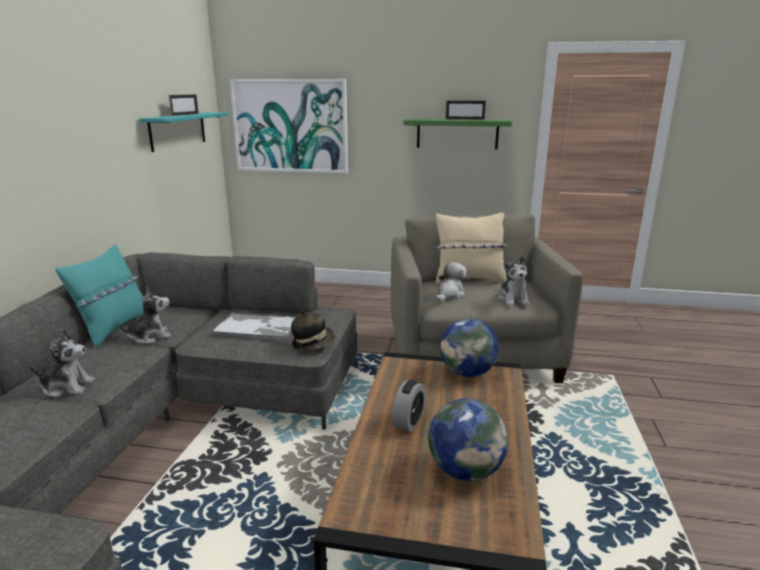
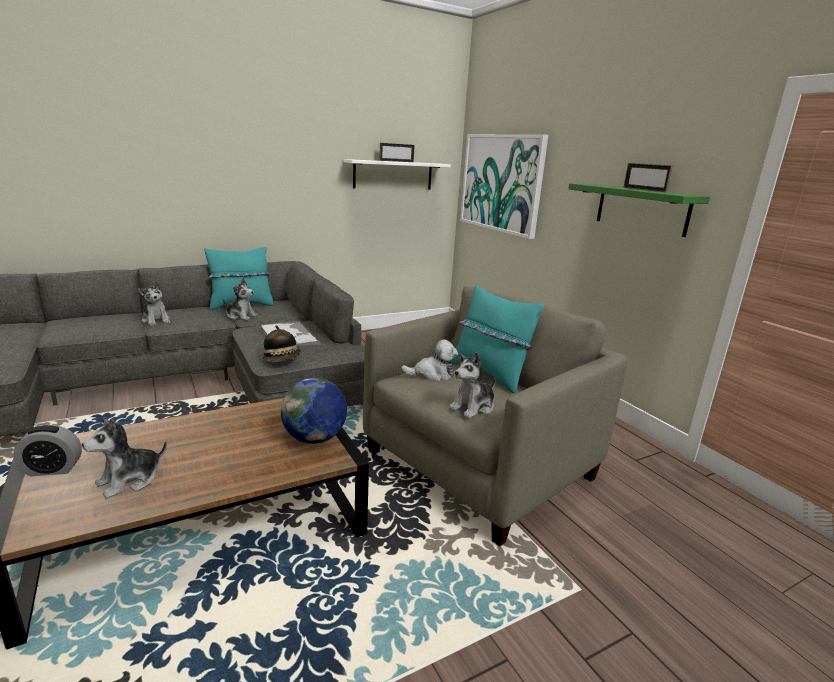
camera: 50 degrees right, 0 degrees up
turquoise shelf [139,112,228,152] -> white shelf [344,159,451,190]
alarm clock [392,380,426,432] -> alarm clock moved to [13,425,82,476]
globe [428,399,508,481] -> plush toy [82,417,167,499]
beige pillow [436,213,508,284] -> turquoise pillow [452,285,544,394]

